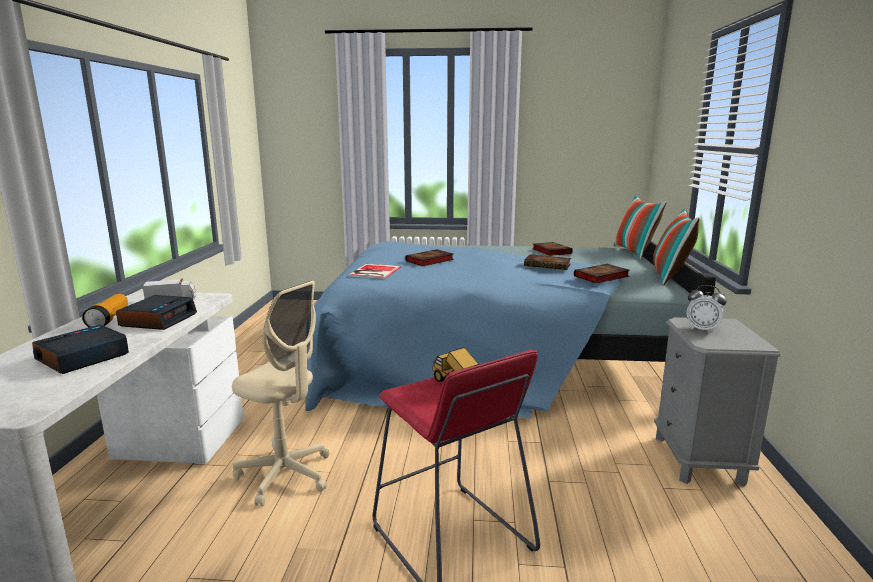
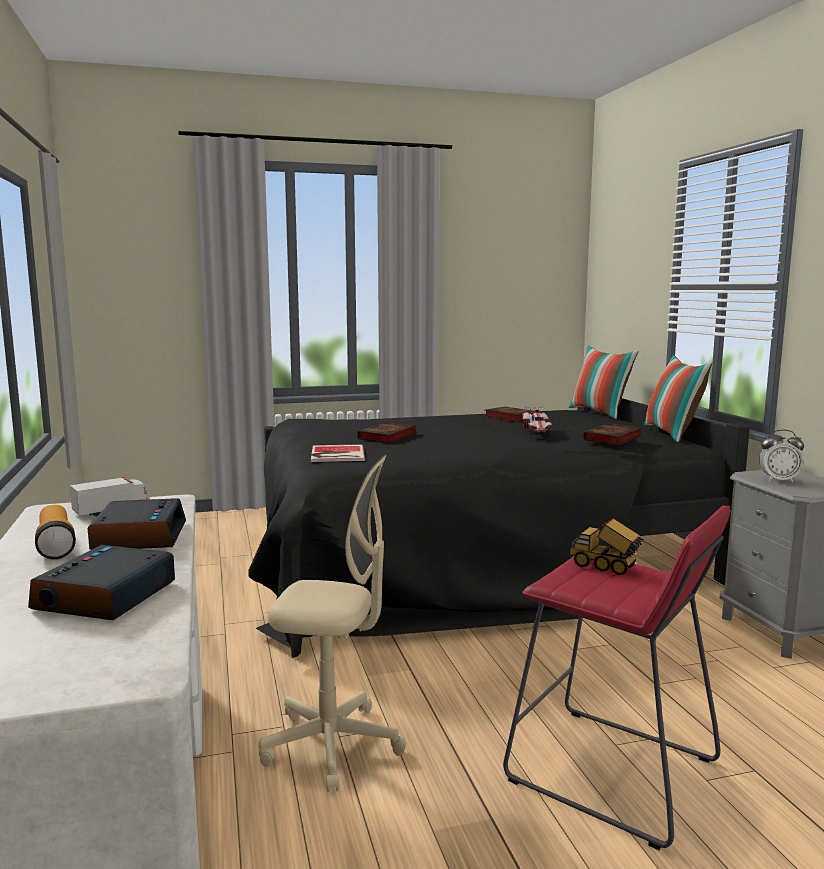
camera: 20 degrees left, 5 degrees down
blue bed [305,241,716,418] -> black bed [248,398,750,658]
book [524,254,571,270] -> toy car [522,406,552,435]

